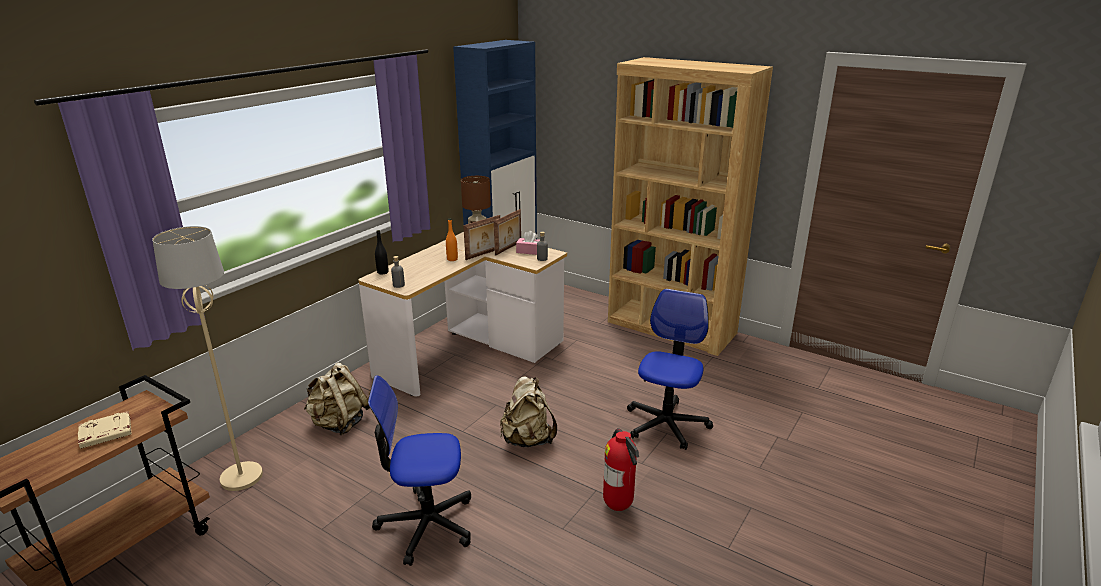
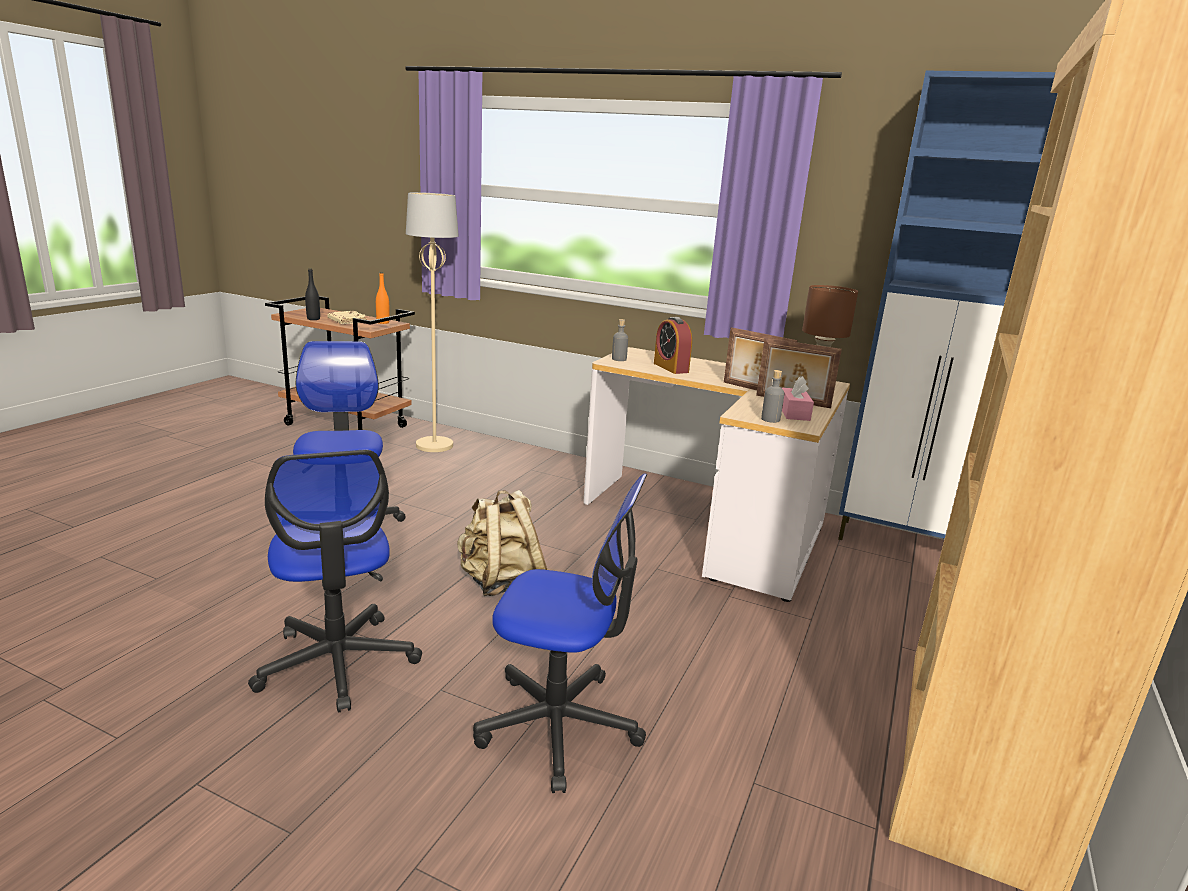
camera: 80 degrees right, 5 degrees down
beige backpack [304,363,370,435] -> none
black bottle [375,230,388,274] -> black bottle moved to [305,268,320,320]
orange bottle [446,219,458,261] -> orange bottle moved to [376,272,390,324]
fire extinguisher [603,428,639,511] -> office chair [248,449,422,713]
none -> alarm clock [654,317,692,374]

